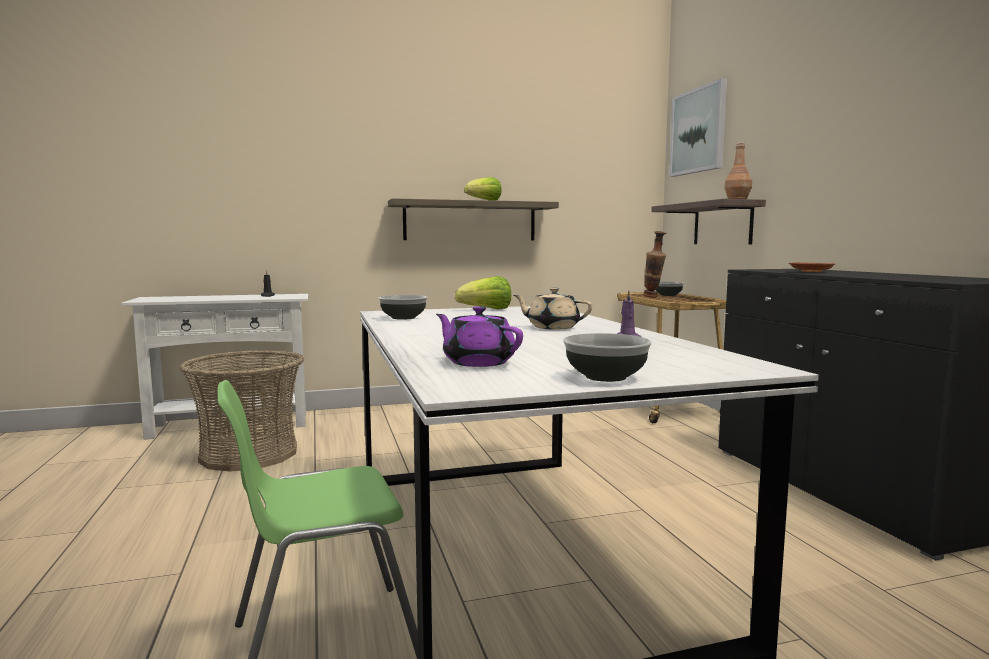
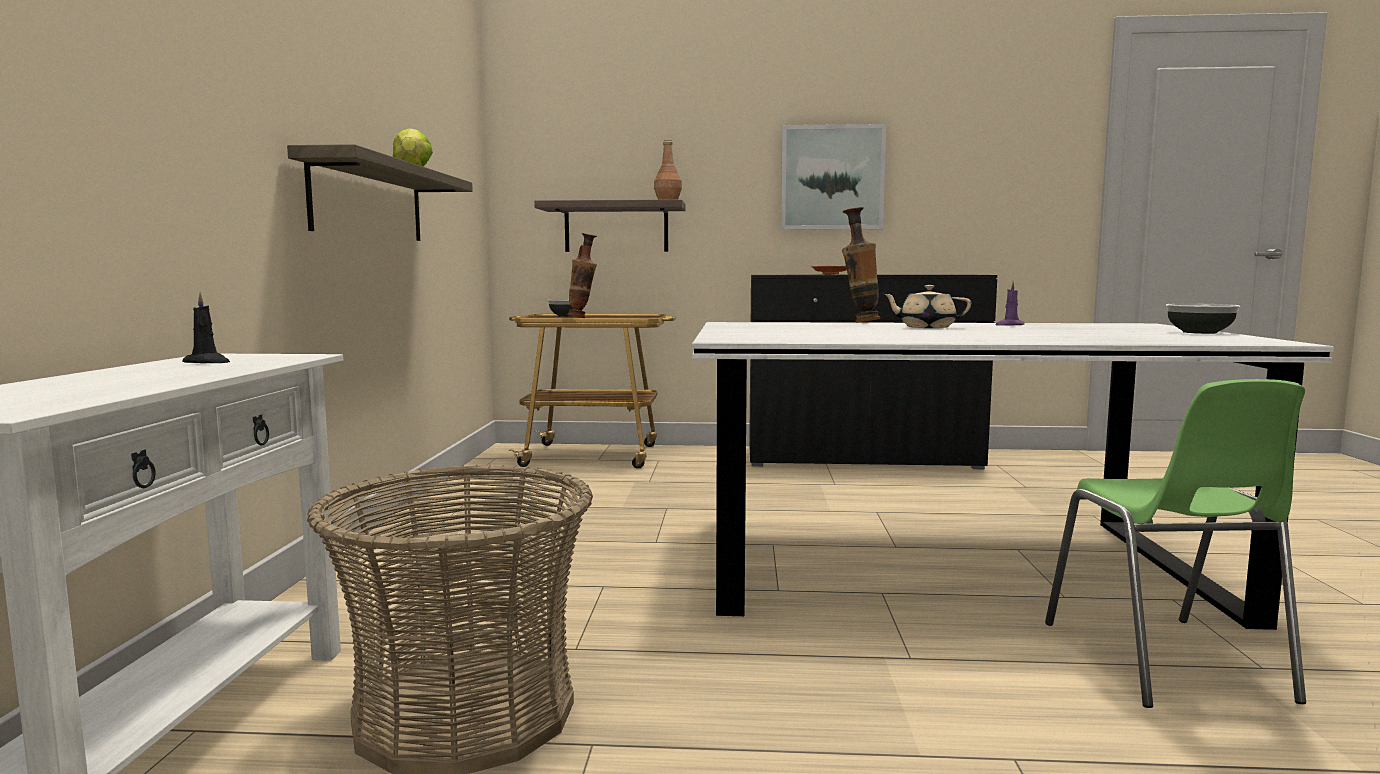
camera: 70 degrees left, 0 degrees up
bowl [379,295,428,320] -> none
purple teapot [436,306,523,367] -> none
lettuce [455,276,511,310] -> none
beige teapot [513,288,592,330] -> beige teapot turned 60 degrees clockwise [882,285,971,328]
picture [669,78,727,177] -> picture moved to [781,124,886,230]
none -> vase [842,207,880,323]

